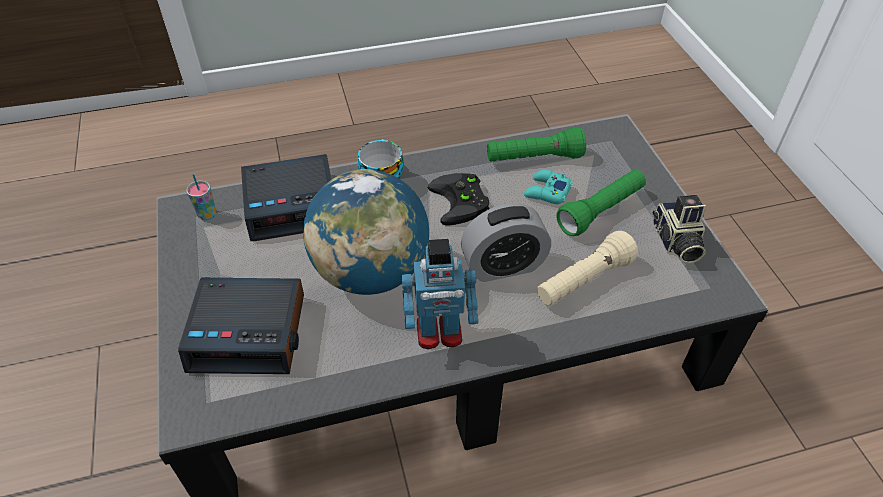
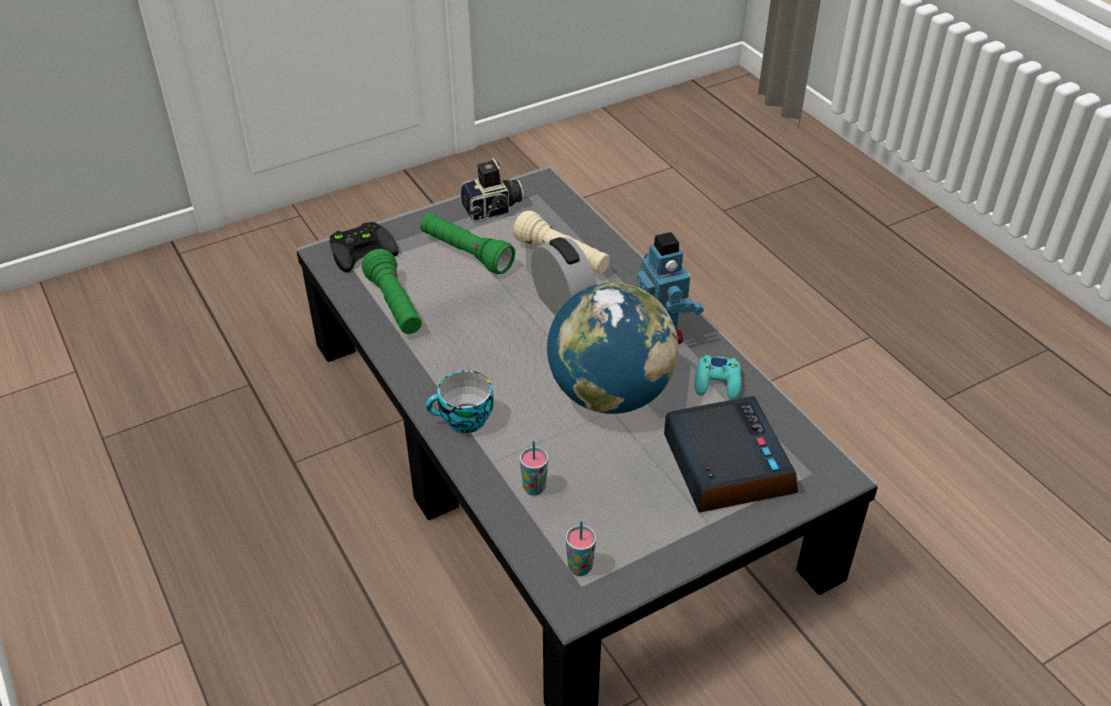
camera: 105 degrees left, 5 degrees down
alarm clock [241,154,332,241] -> cup [520,441,548,495]
black game controller [428,173,490,225] -> black game controller moved to [330,222,399,272]
turquoise game controller [524,169,572,204] -> turquoise game controller moved to [695,355,742,400]

